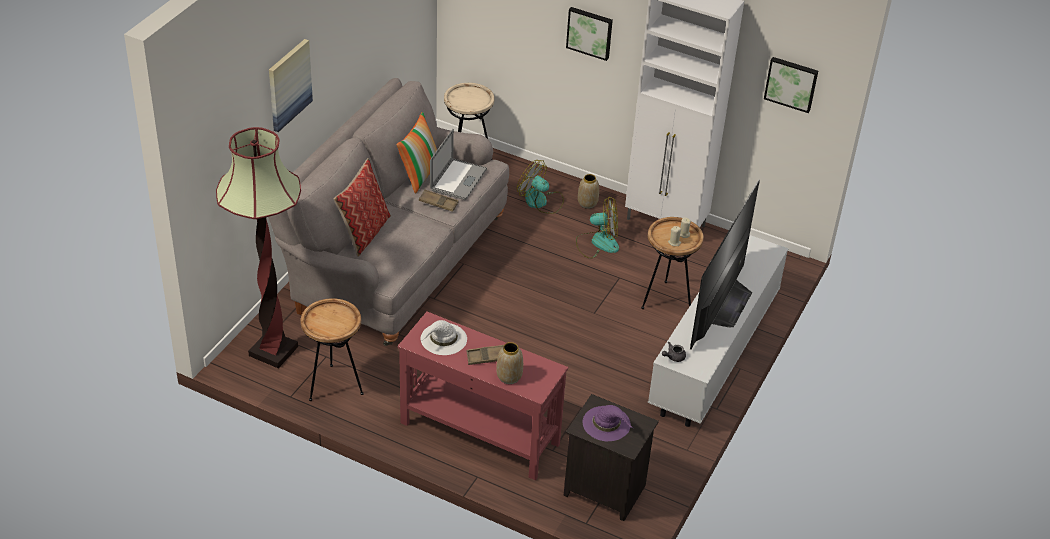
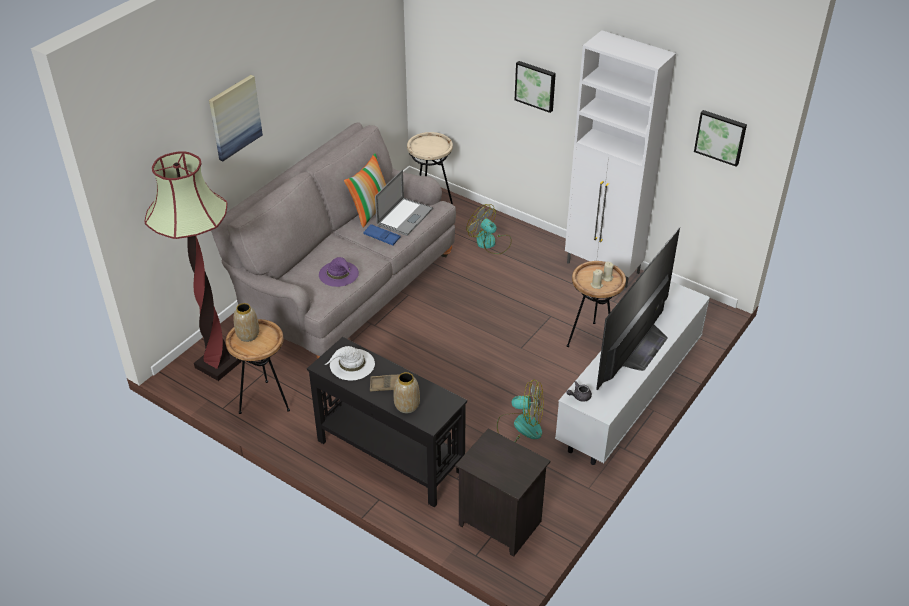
camera: 10 degrees right, 0 degrees up
pillow [333,158,391,257] -> none
red console table [398,312,568,480] -> black console table [307,337,467,508]
brown tray [419,190,459,212] -> blue tray [363,224,400,245]
fan [576,197,619,259] -> fan moved to [497,379,543,442]
vase [578,174,599,209] -> vase moved to [234,303,259,342]
purple hat [582,405,633,441] -> purple hat moved to [319,257,359,287]

